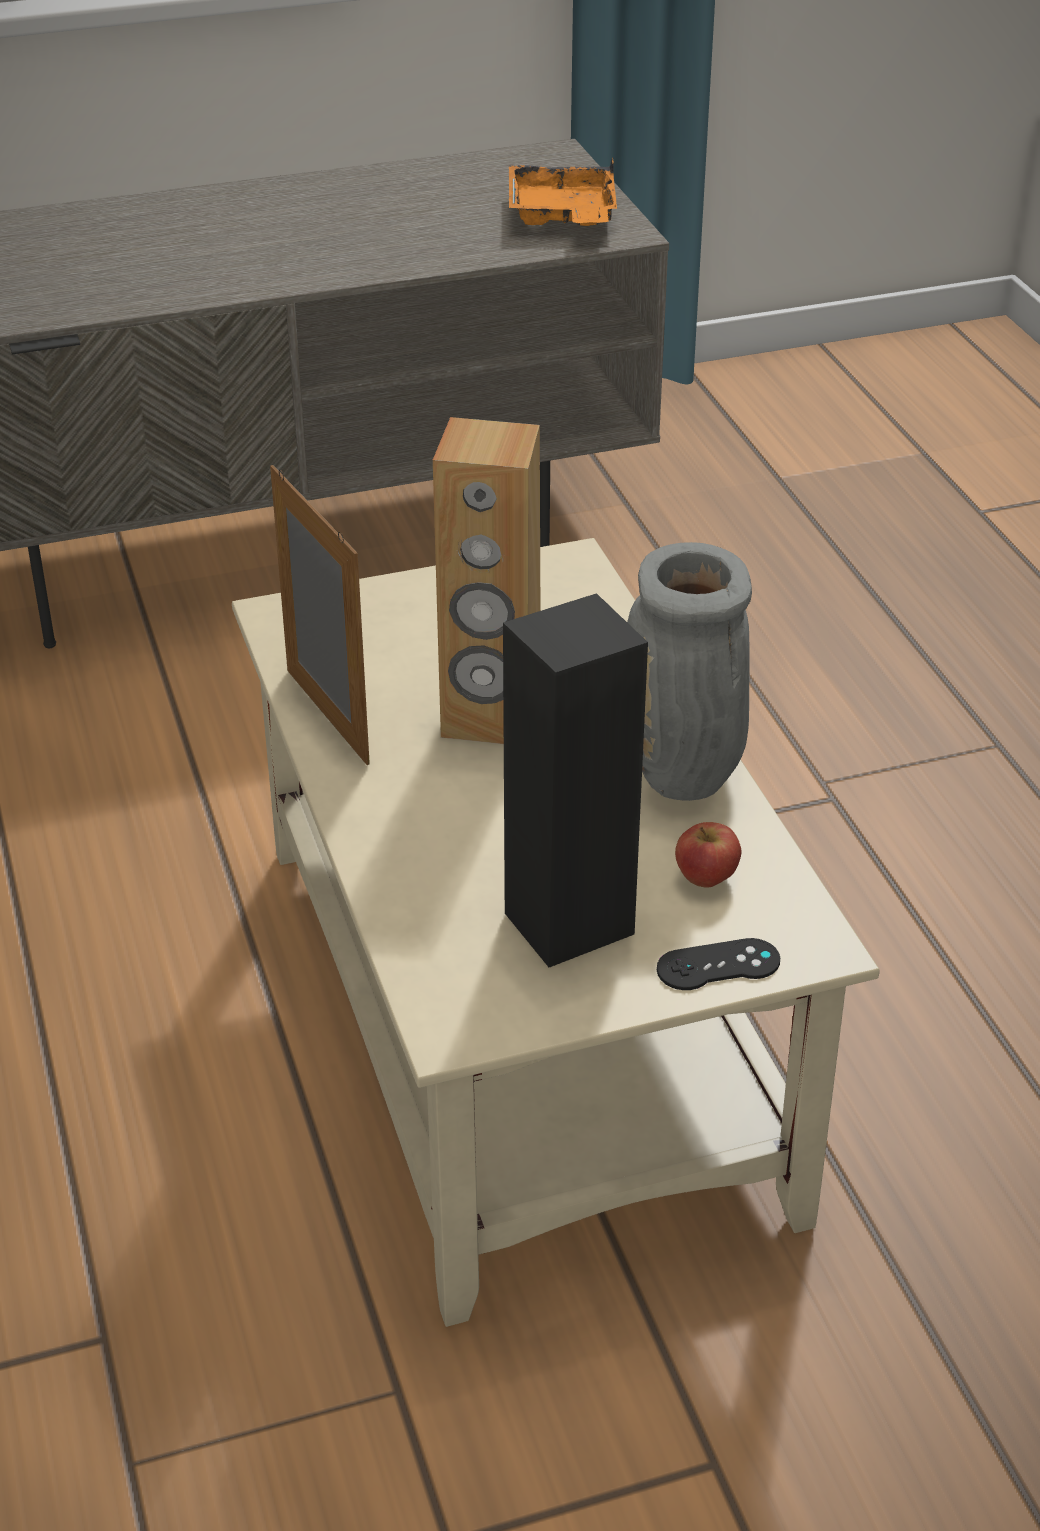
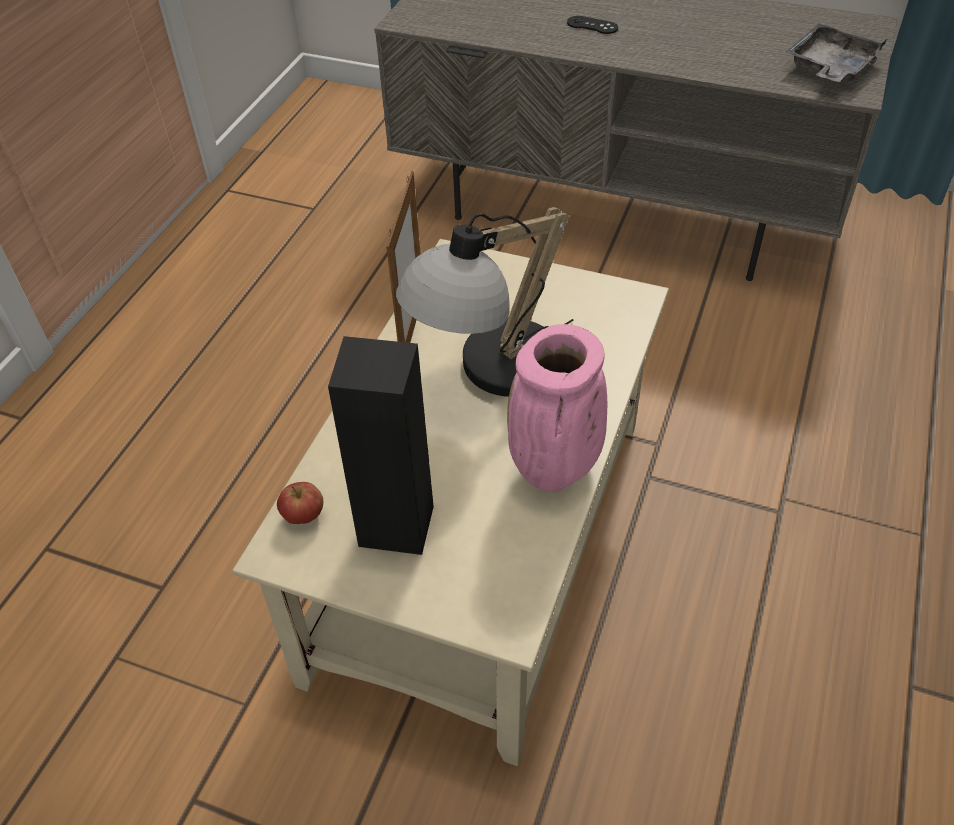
camera: 40 degrees right, 10 degrees up
brown speaker [433,417,540,744] -> table lamp [396,207,574,397]
orange tray [509,157,617,226] -> grey tray [786,23,887,82]
grey vase [627,542,752,801] -> pink vase [507,324,607,492]
black game controller [657,938,780,990] -> black game controller moved to [567,16,618,34]
apple [675,822,742,888] -> apple moved to [277,482,323,524]

